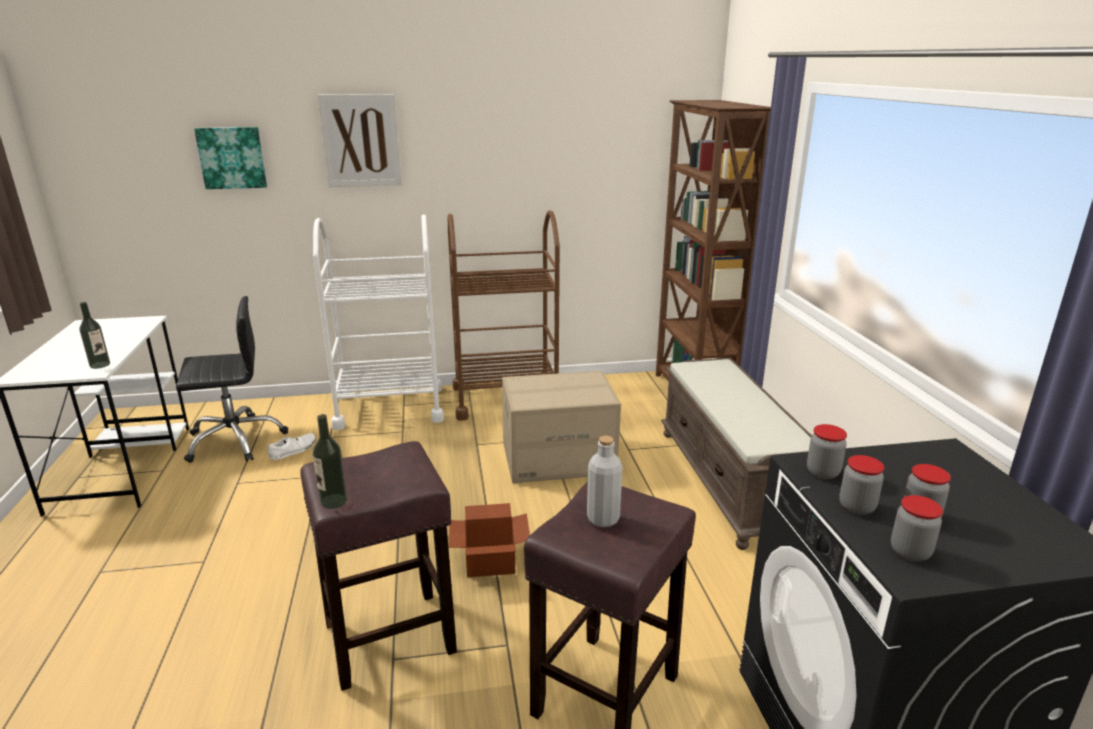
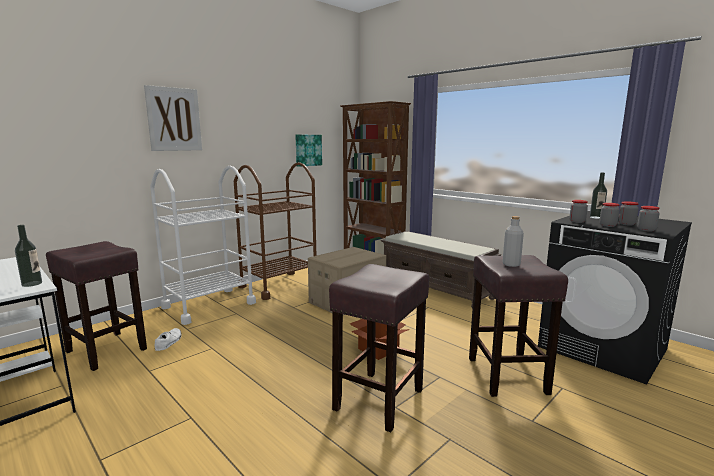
camera: 35 degrees left, 10 degrees down
black office chair [176,296,288,463] -> brown stool [46,241,147,371]
picture [194,127,267,189] -> picture moved to [295,135,322,167]
bottle [313,414,347,509] -> bottle moved to [590,173,607,219]

